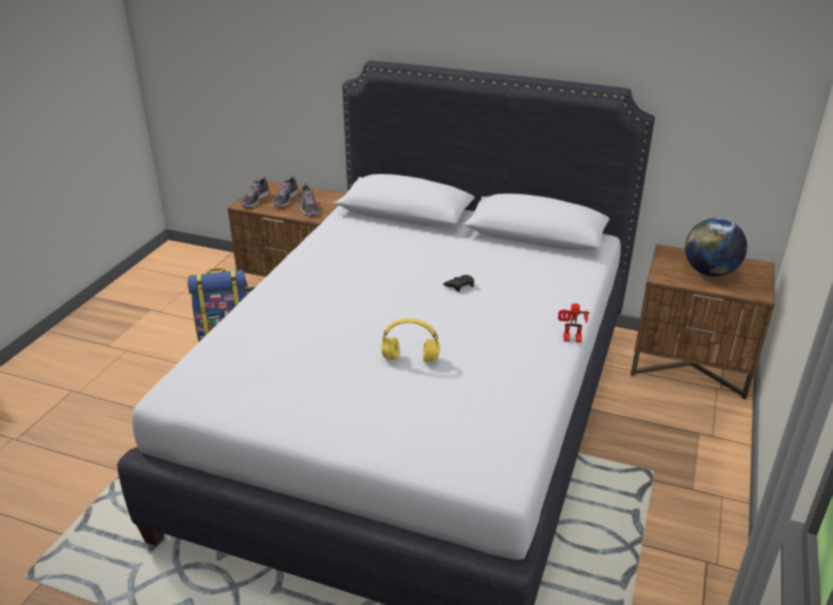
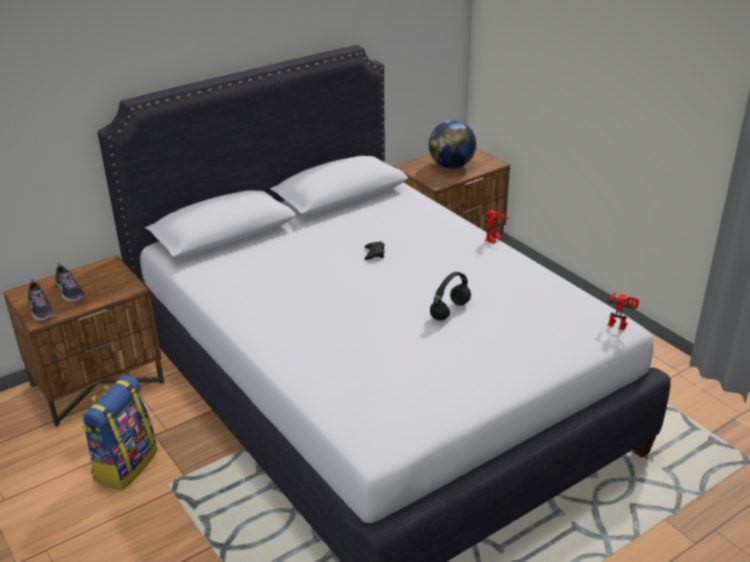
camera: 55 degrees left, 0 degrees up
shoe [300,183,319,215] -> none
yellow headphones [381,318,440,362] -> black headphones [430,272,471,321]
none -> toy robot [607,293,639,330]

